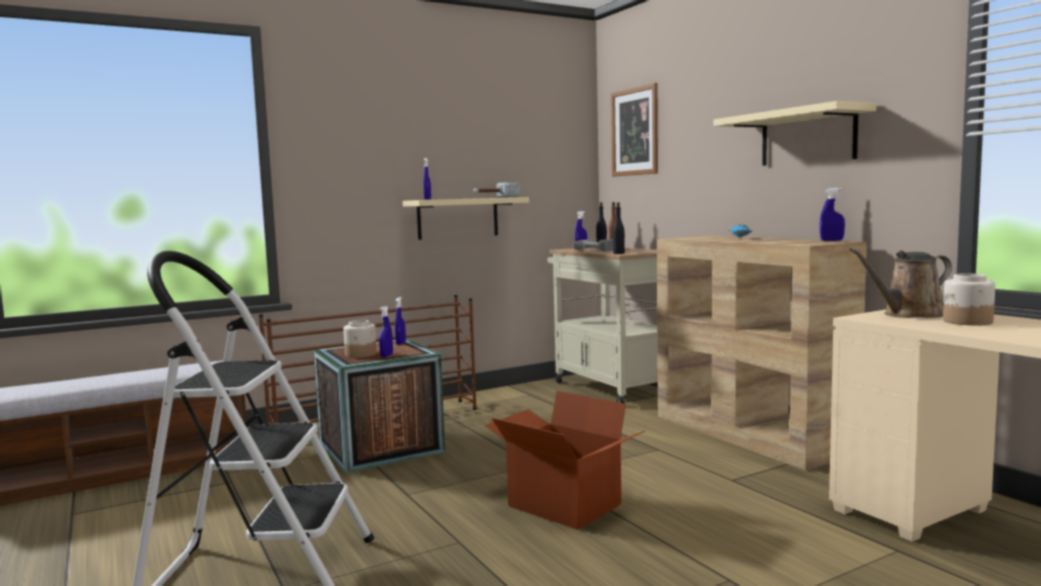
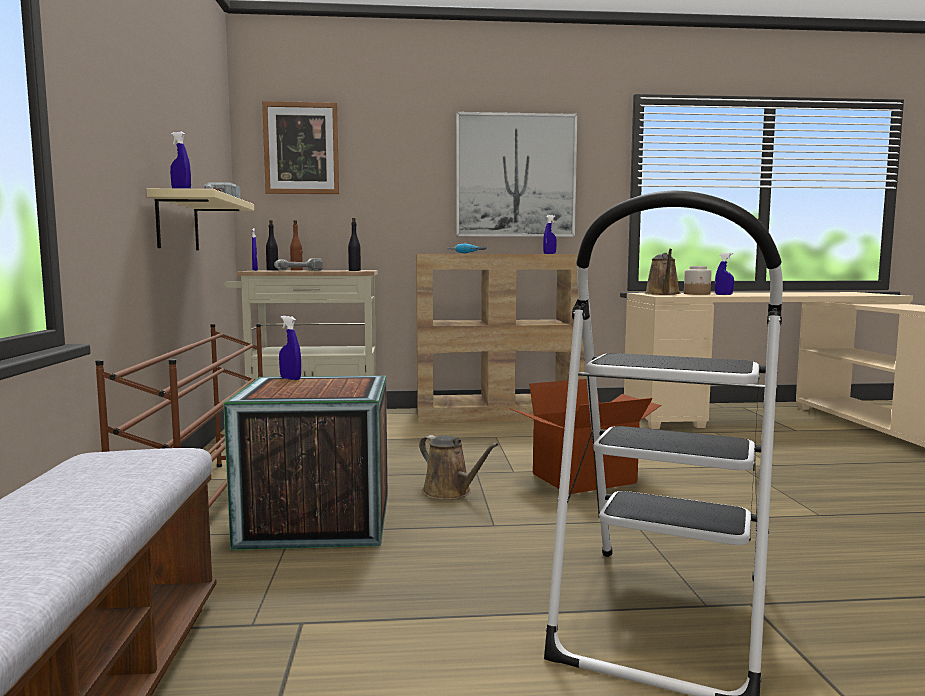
camera: 65 degrees left, 0 degrees up
jar [343,320,377,358] -> none
blue spray bottle [379,306,393,357] -> blue spray bottle moved to [715,253,734,295]
beige shelf [714,101,876,166] -> picture [456,112,577,237]
none -> brown watering can [419,435,499,500]

